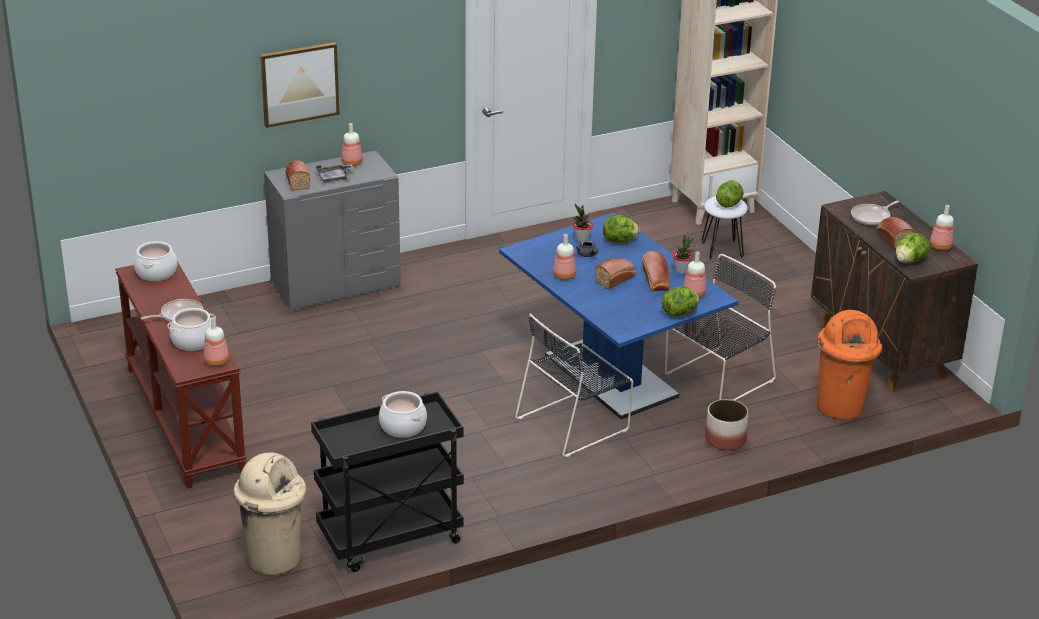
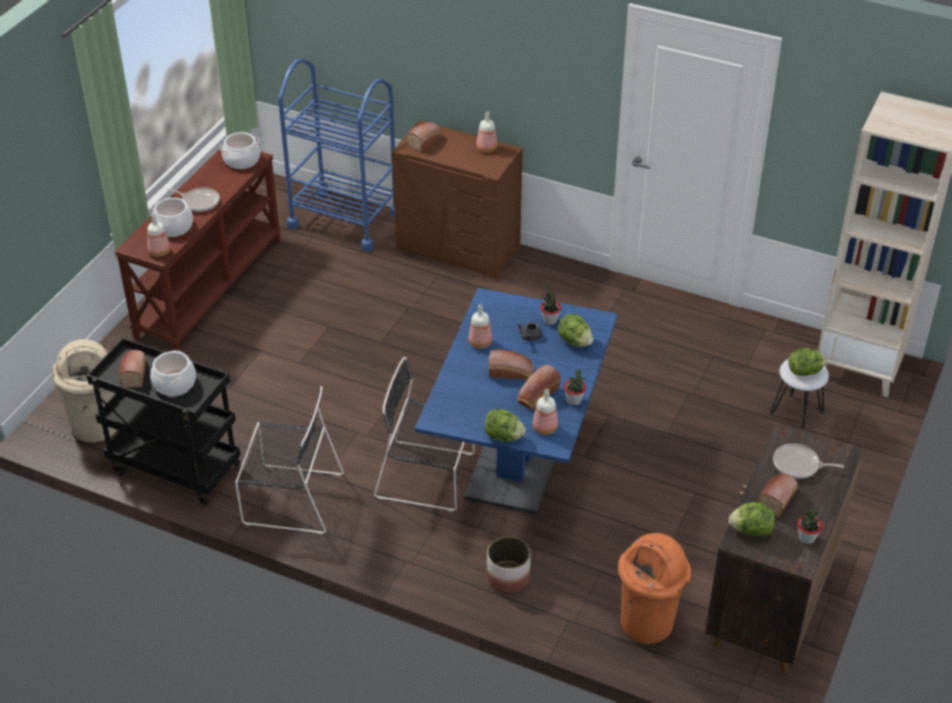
camera: 50 degrees right, 10 degrees up
picture [260,42,340,128] -> none
grey dresser [264,151,401,311] -> brown dresser [392,121,523,279]
grey tray [316,164,353,183] -> none
black chair [665,254,776,400] -> black chair moved to [235,386,344,534]
bottle [930,205,954,251] -> potted plant [797,506,823,544]
none -> bread [119,350,146,388]
none -> blue cart [278,58,395,252]

